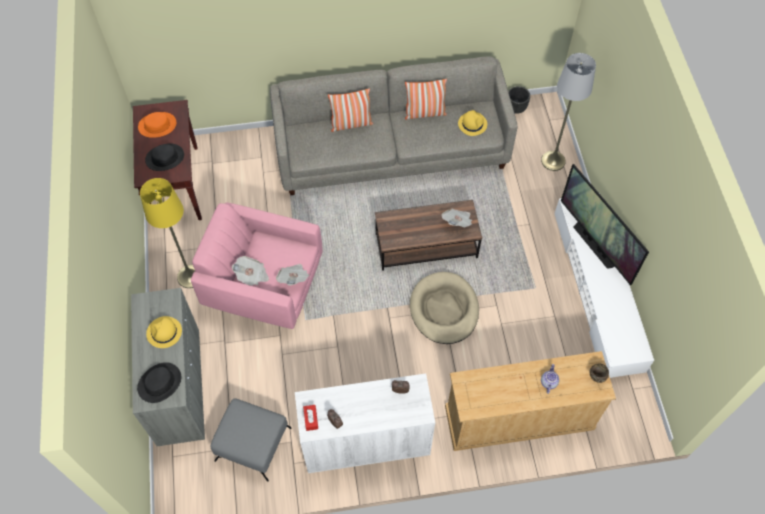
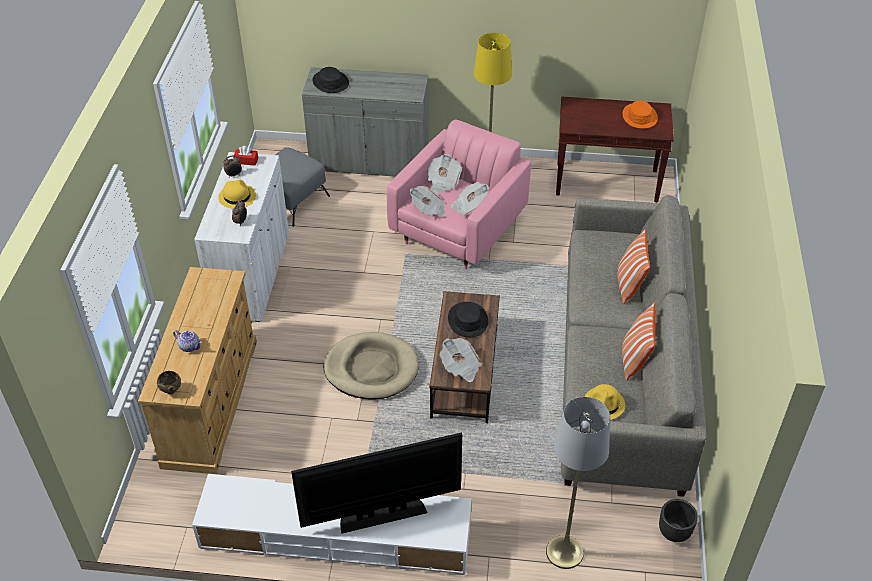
camera: 105 degrees right, 15 degrees down
black hat [145,144,184,171] -> black hat moved to [448,302,488,337]
yellow hat [146,316,182,348] -> yellow hat moved to [218,180,256,208]
none -> newspaper [450,182,489,216]

